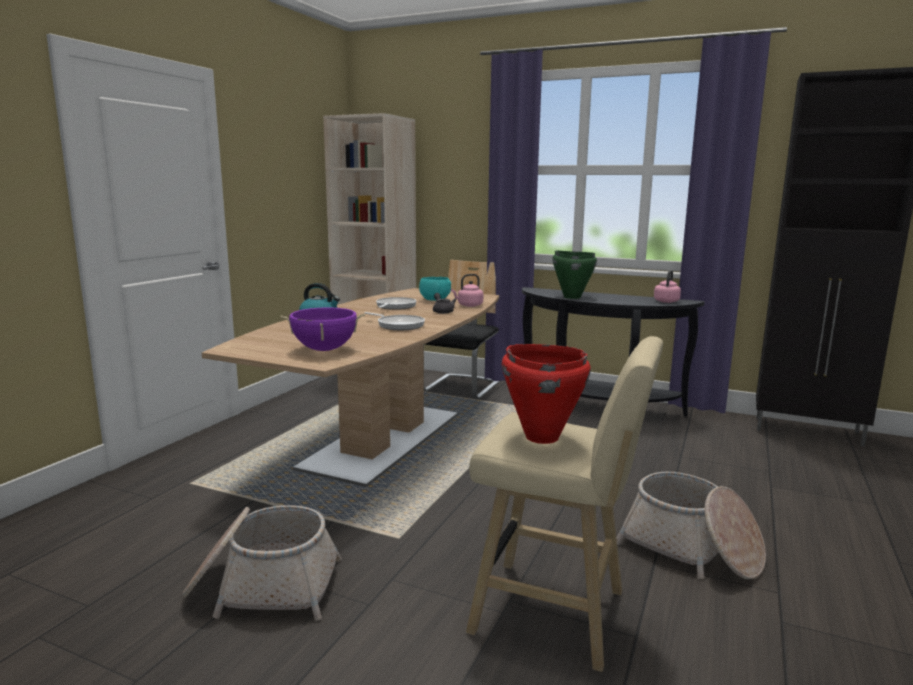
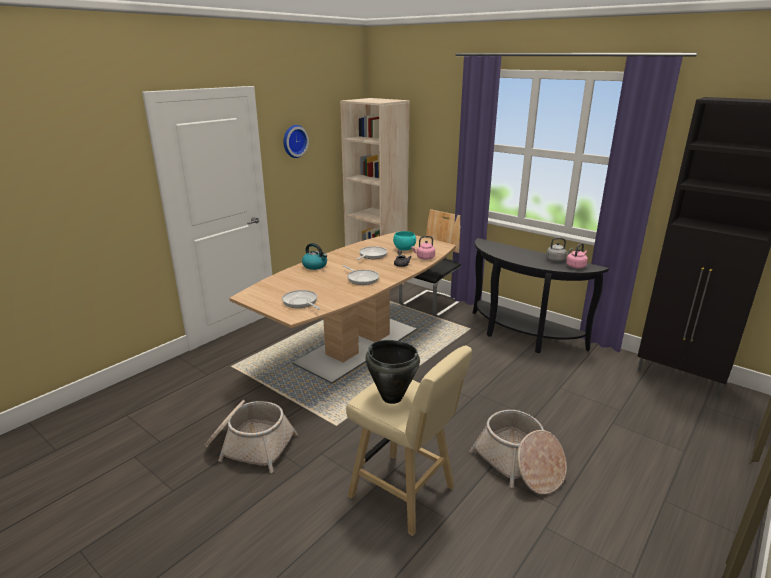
camera: 15 degrees right, 10 degrees up
purple cooking pot [281,307,365,351] -> frying pan [282,290,320,310]
red cooking pot [502,344,591,444] -> black cooking pot [366,340,420,404]
green cooking pot [552,251,597,299] -> none
none -> wall clock [283,125,309,158]
none -> grey kettle [546,238,573,262]

